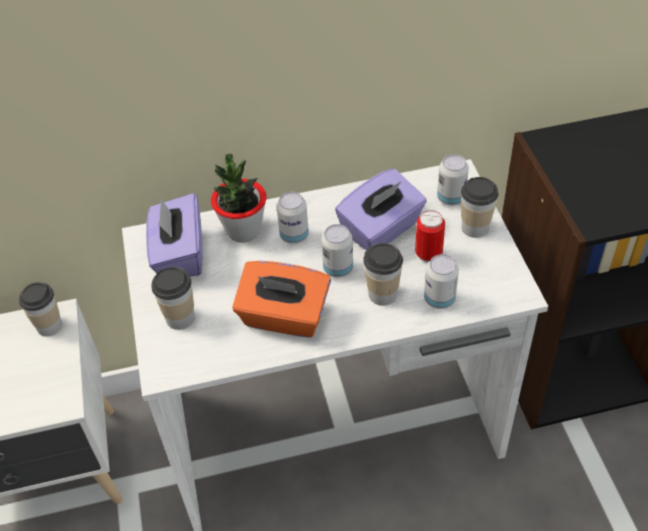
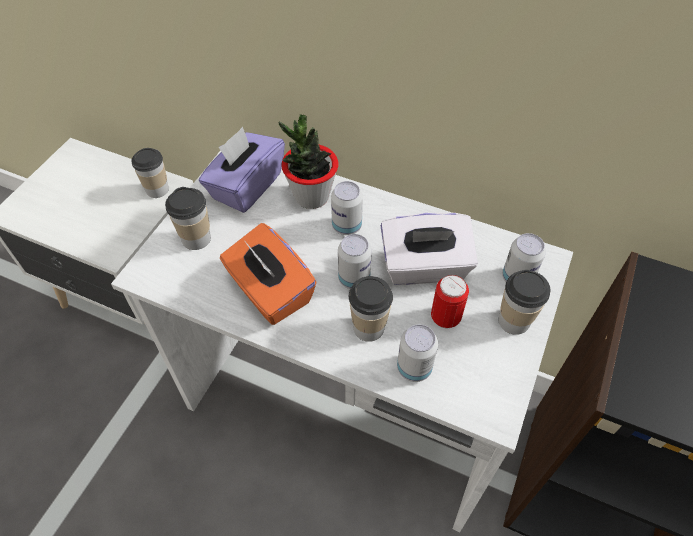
camera: 35 degrees right, 5 degrees up
purple tissue box [335,169,427,250] -> white tissue box [381,212,478,285]

